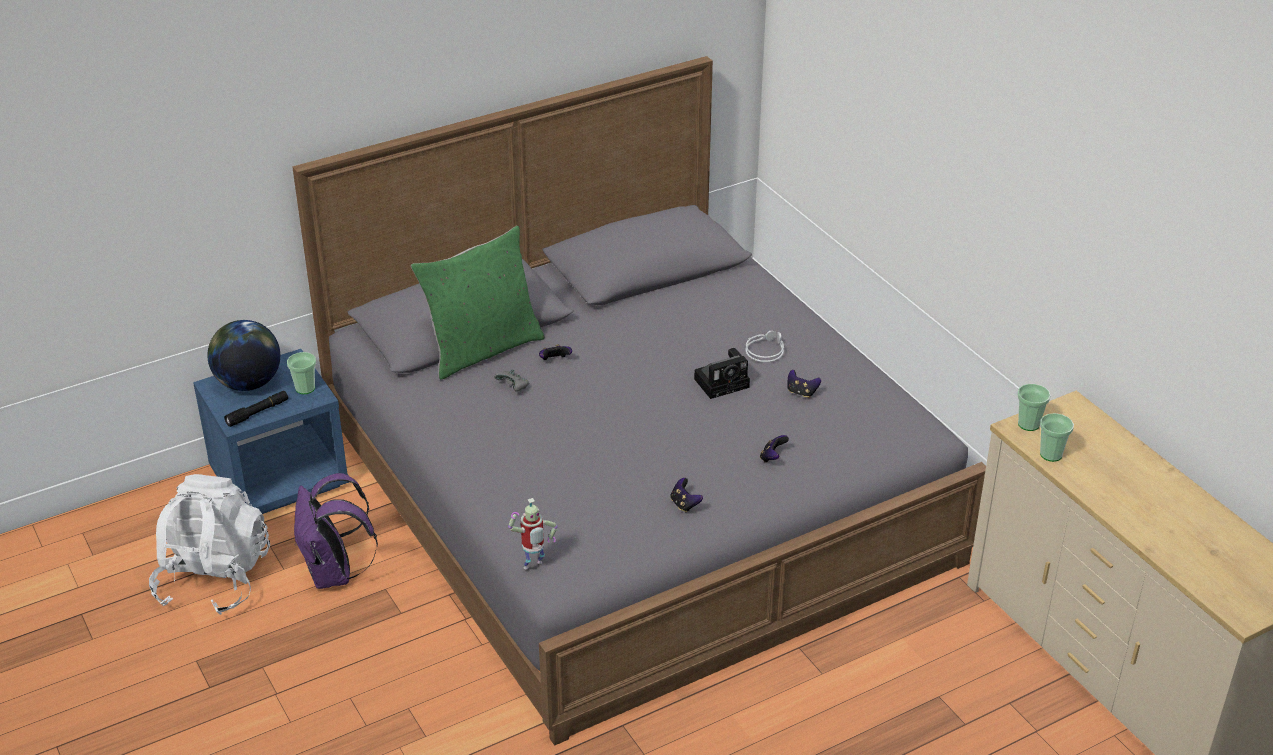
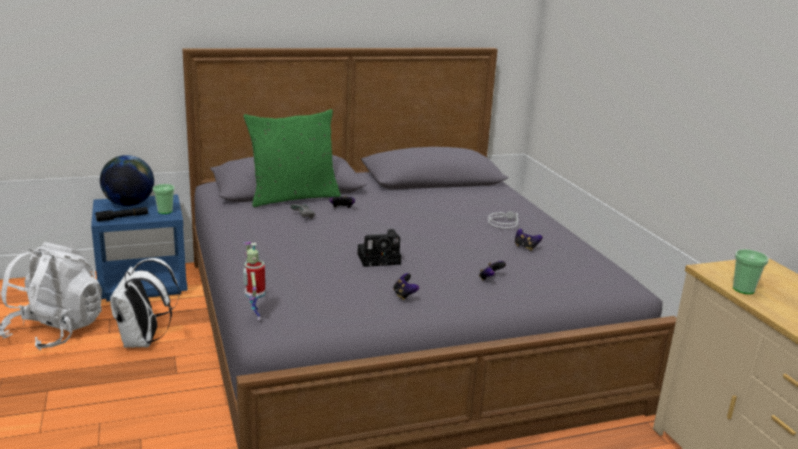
camera: 10 degrees right, 15 degrees down
purple backpack [294,473,378,589] -> white backpack [110,258,180,348]
toy robot [508,498,558,569] -> toy robot turned 90 degrees clockwise [243,242,265,320]
camera [694,348,750,399] -> camera moved to [358,229,401,267]
cup [1017,384,1051,431] -> none

